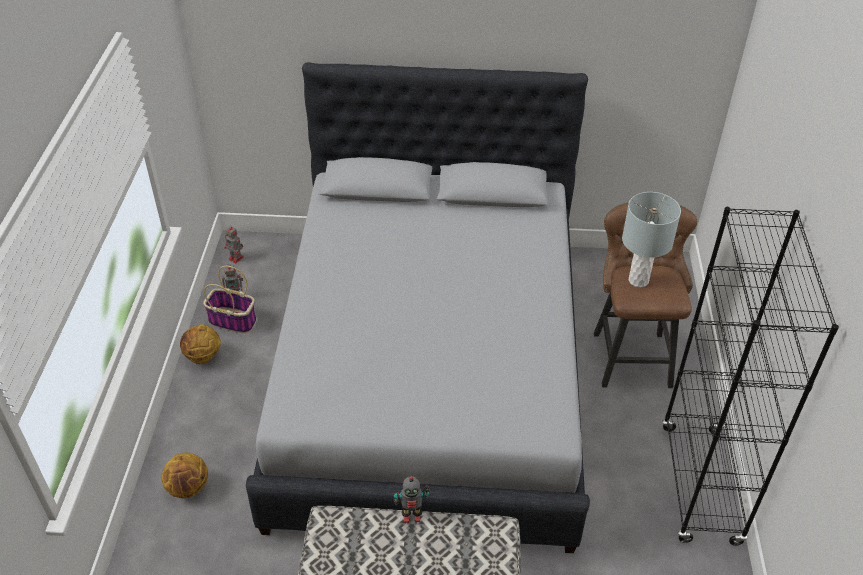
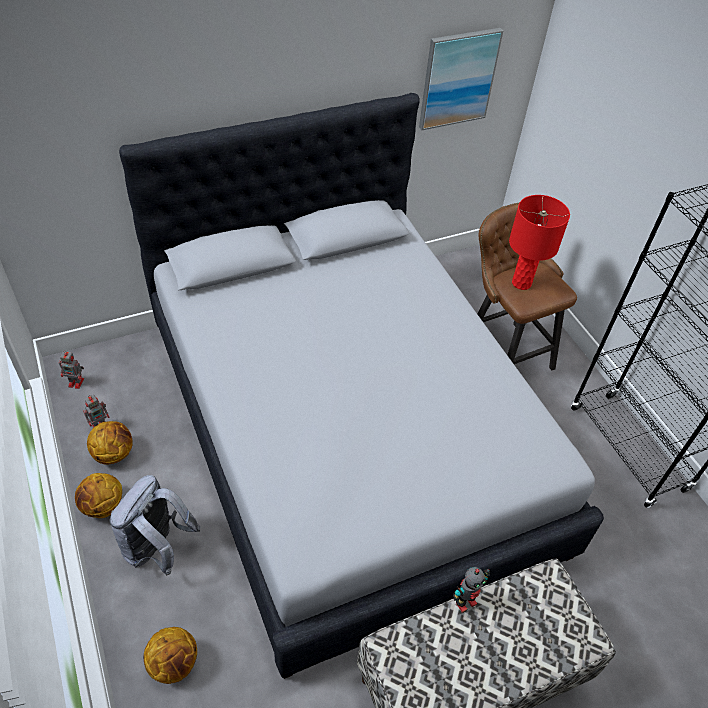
camera: 30 degrees left, 5 degrees up
basket [203,266,256,333] -> basketball [87,421,133,465]
grey table lamp [622,192,681,288] -> red table lamp [509,195,570,290]
none -> grey backpack [110,475,201,576]
none -> picture [419,28,503,130]

